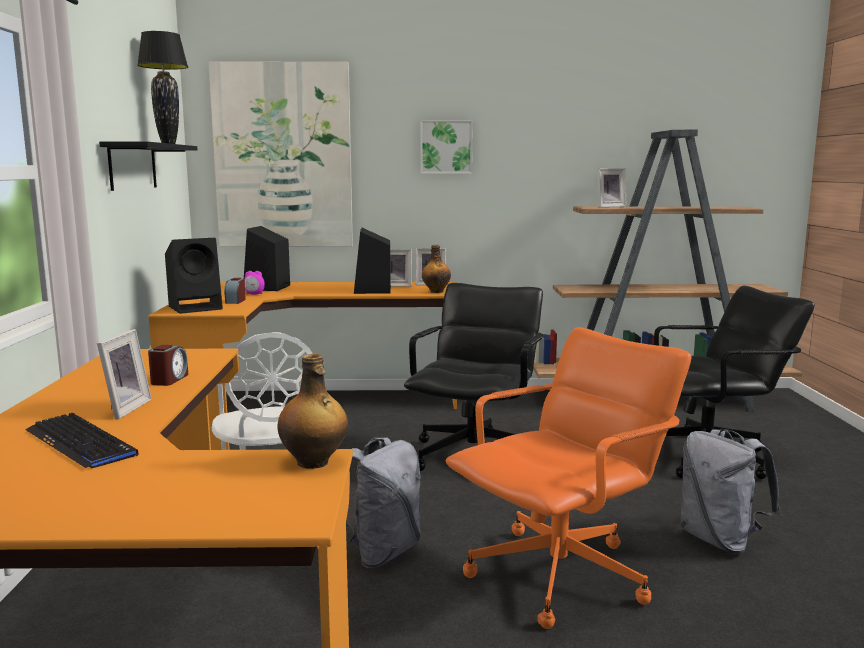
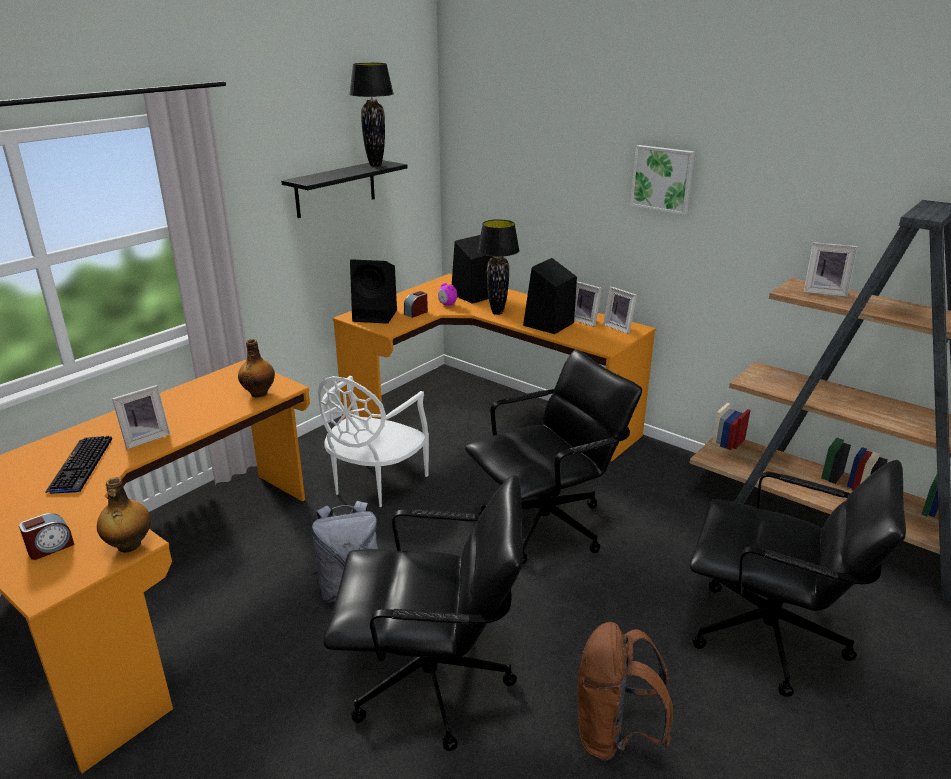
camera: 40 degrees right, 15 degrees up
alarm clock [148,345,188,386] -> alarm clock moved to [19,513,74,560]
picture [208,61,353,247] -> none
bottle [422,245,451,293] -> bottle moved to [238,339,275,398]
orange office chair [446,327,692,629] -> black office chair [323,475,523,751]
grey backpack [680,429,780,554] -> brown backpack [577,622,673,761]
none -> black table lamp [477,219,520,315]

